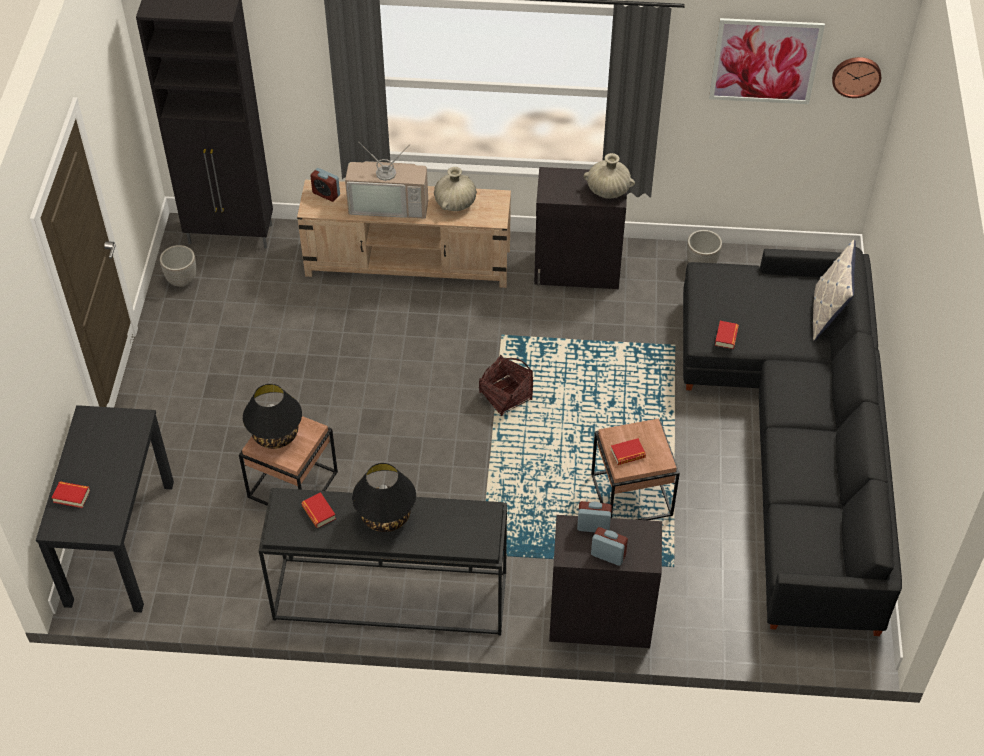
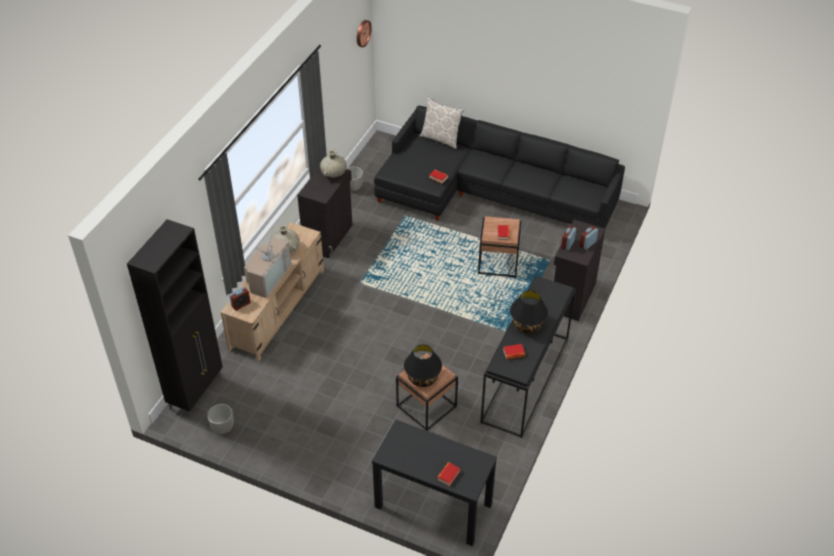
camera: 70 degrees left, 5 degrees down
basket [479,355,533,416] -> none
picture [709,18,825,104] -> none

